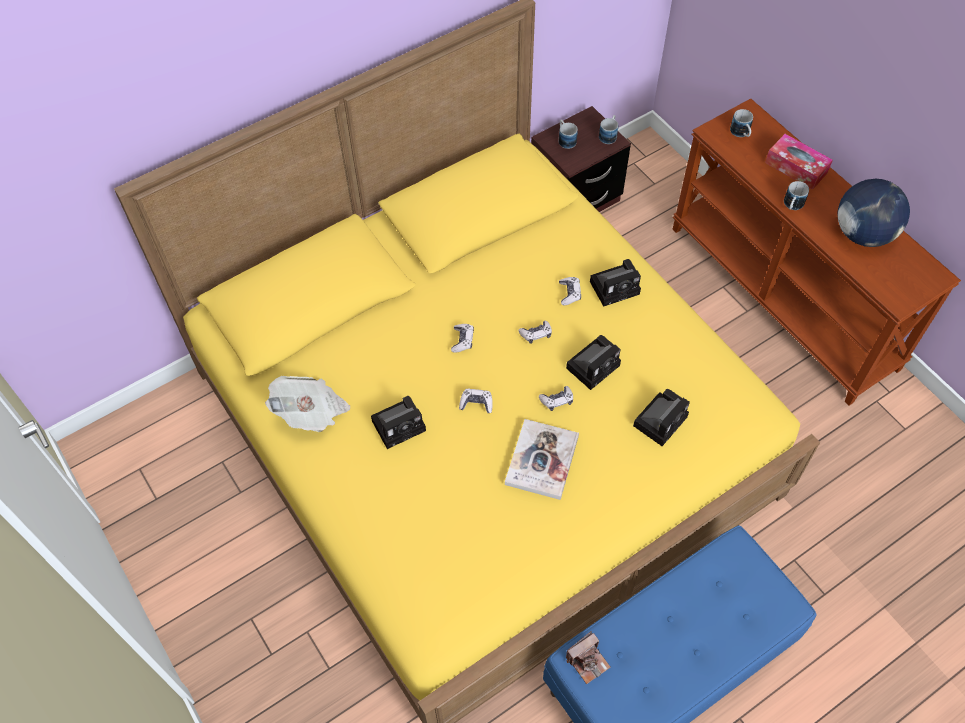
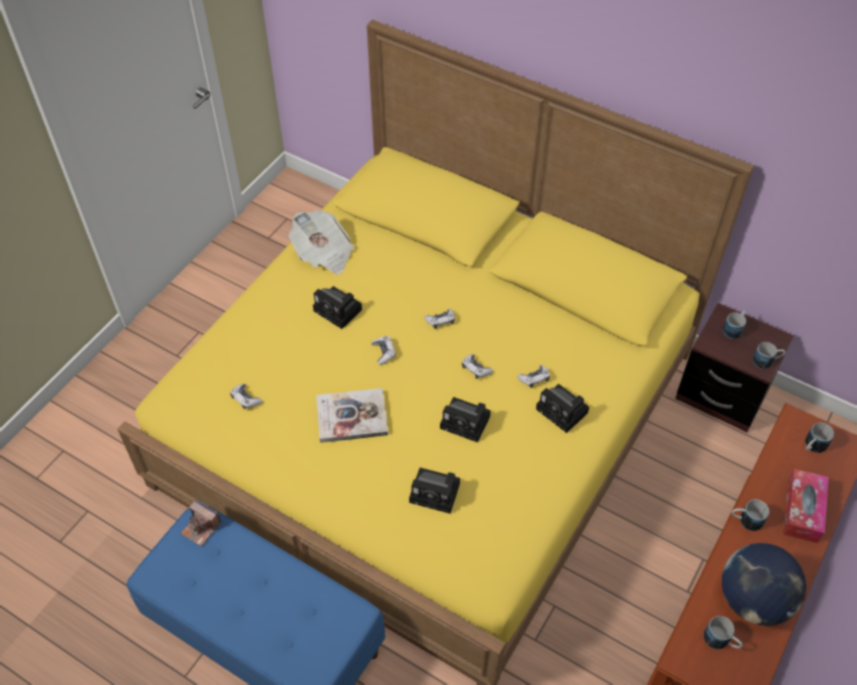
camera: 65 degrees right, 5 degrees down
game controller [539,386,573,411] -> game controller moved to [230,384,262,410]
none -> mug [704,616,743,649]

